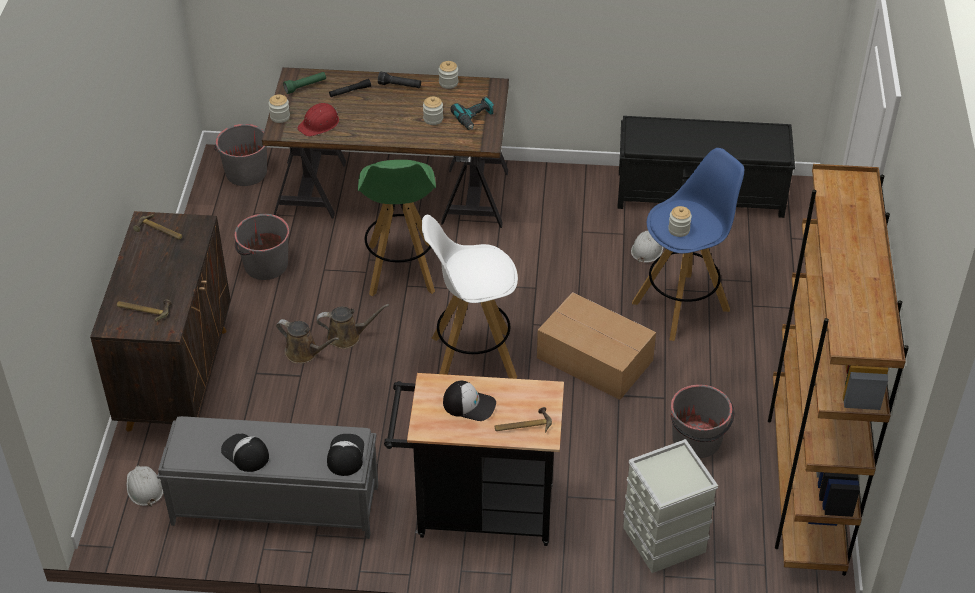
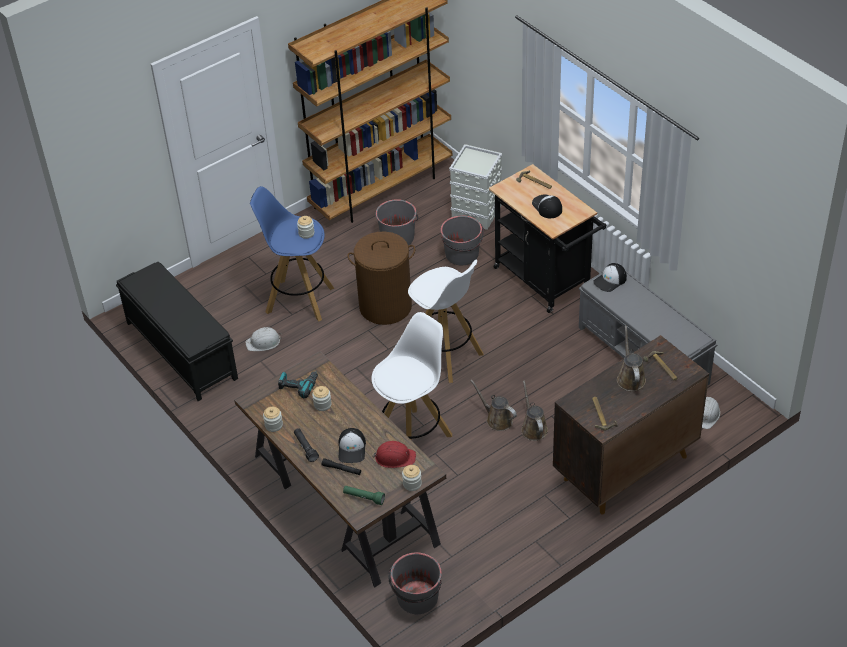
camera: 130 degrees left, 0 degrees up
cap [221,434,269,472] -> cap moved to [339,428,366,463]
grey bucket [234,214,289,280] -> grey bucket moved to [440,215,484,265]
green stool [358,160,436,297] -> white stool [372,312,452,440]
cardboard box [537,292,656,400] -> brown laundry basket [347,232,415,325]
none -> brown watering can [617,326,646,391]

